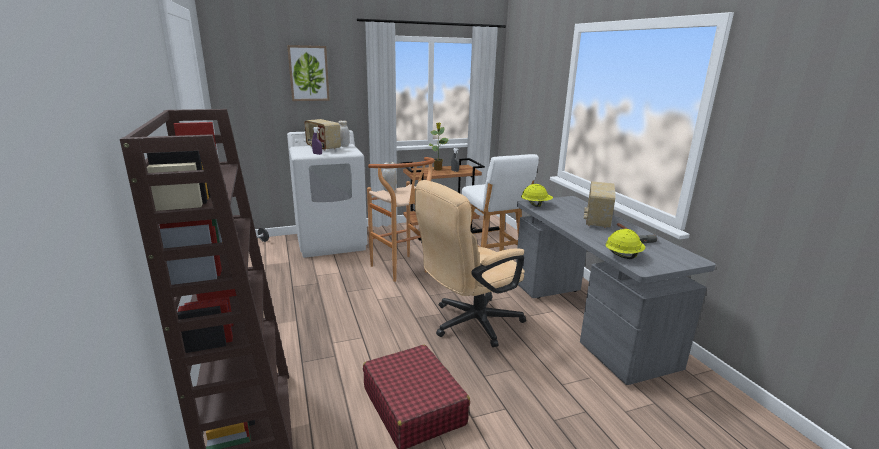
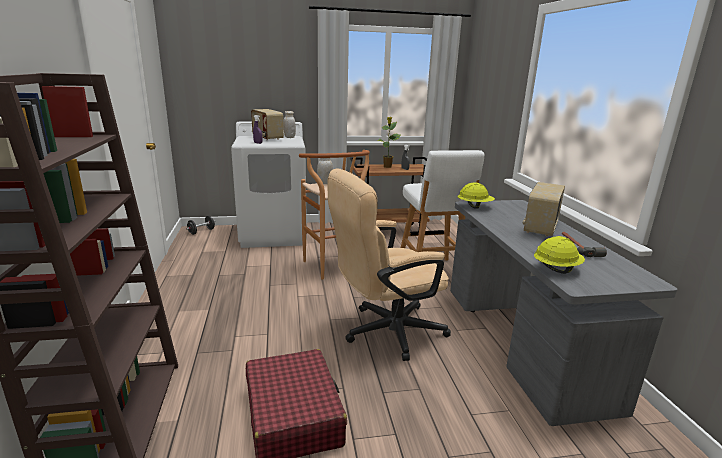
camera: 10 degrees right, 0 degrees up
picture [287,45,330,101] -> none

